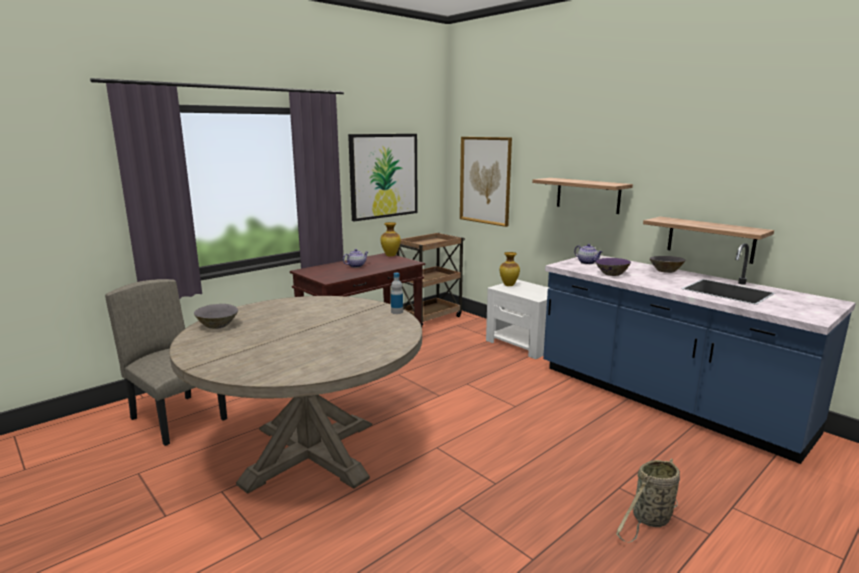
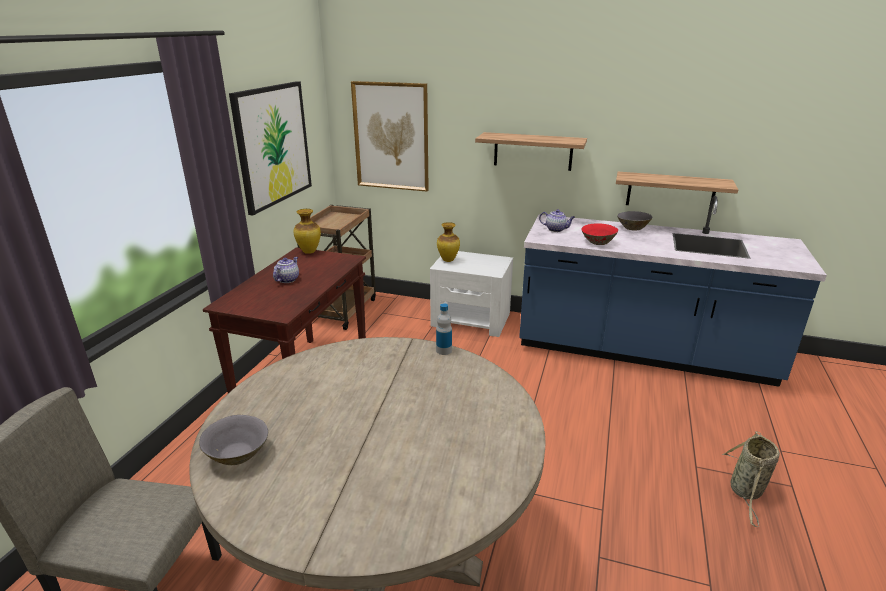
camera: 30 degrees left, 10 degrees up
purple bowl [596,258,631,276] -> red bowl [581,223,618,245]

